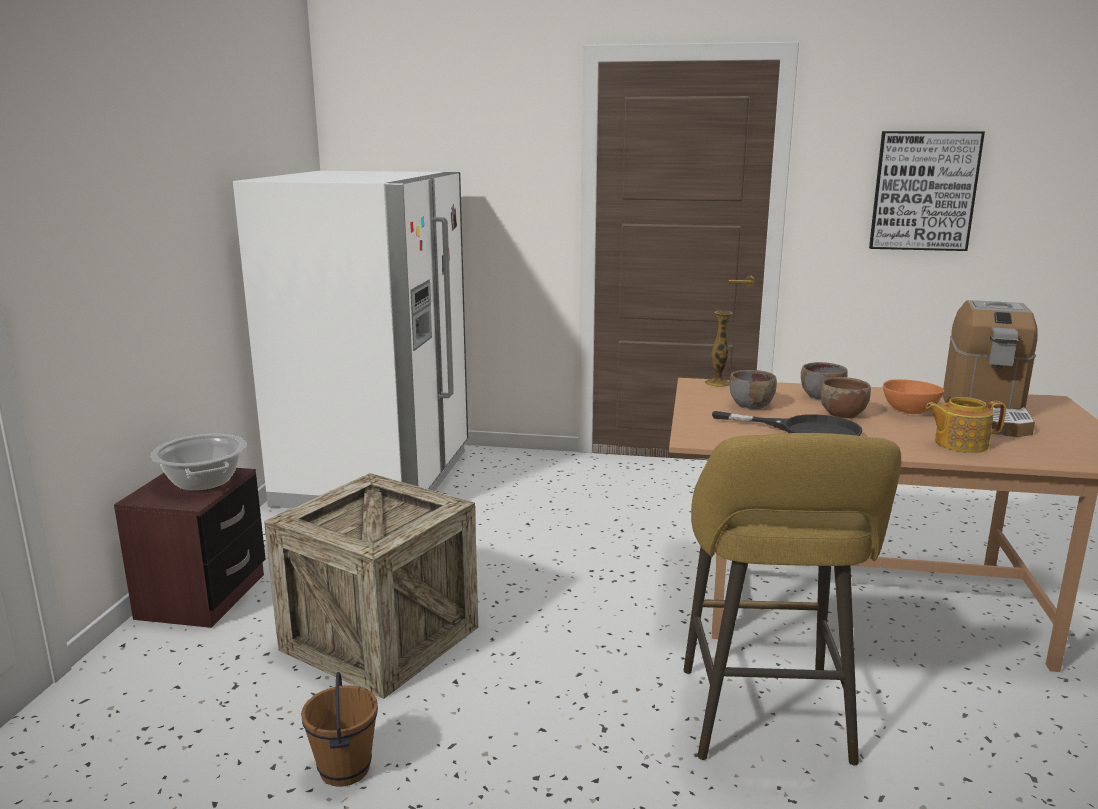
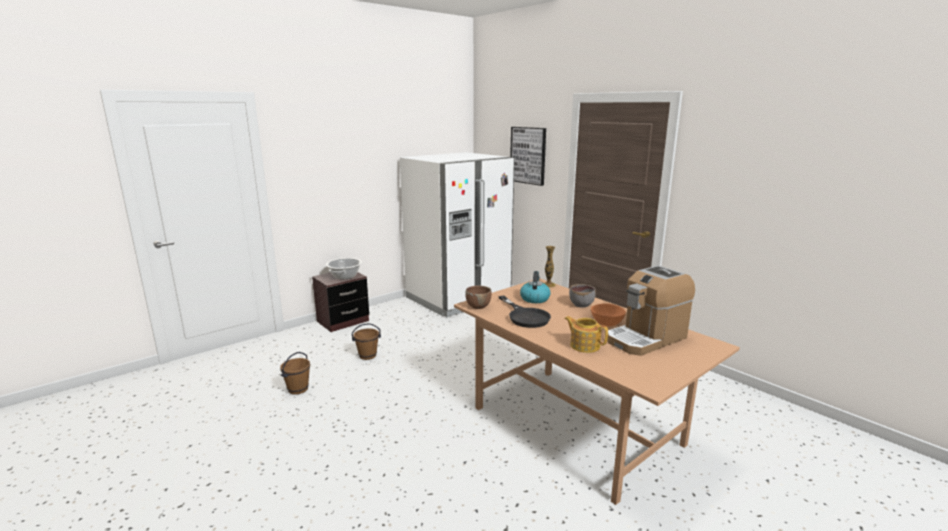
camera: 40 degrees right, 0 degrees up
crate [264,473,478,699] -> brown bucket [352,323,381,360]
yellow stool [684,433,901,765] -> none
grey bowl [729,370,777,409] -> kettle [520,271,551,303]
brown bowl [820,377,871,418] -> brown bowl moved to [465,286,492,309]
picture [869,131,985,251] -> picture moved to [510,127,546,186]

